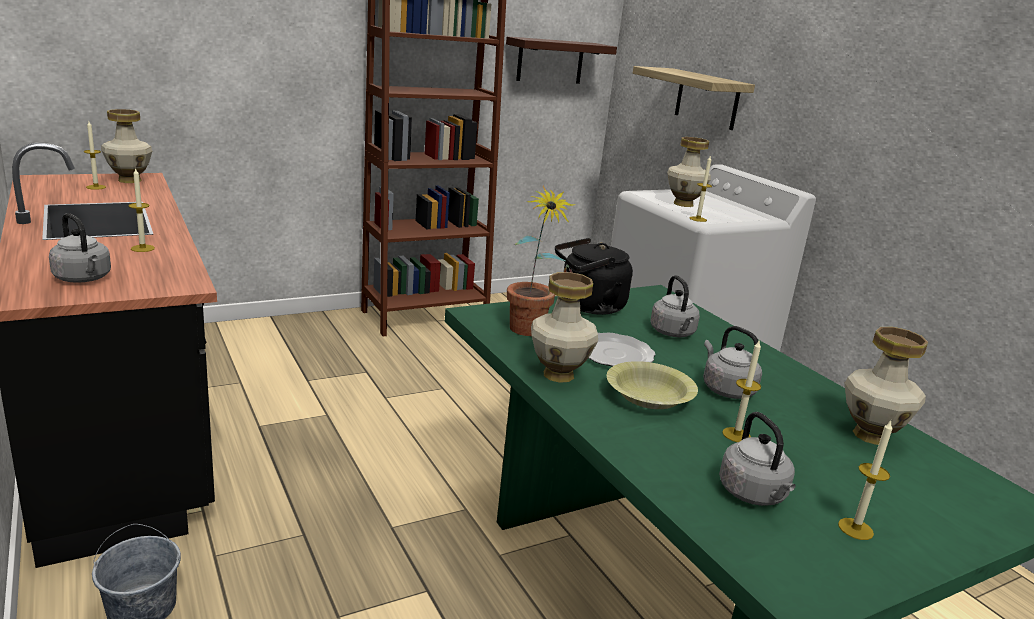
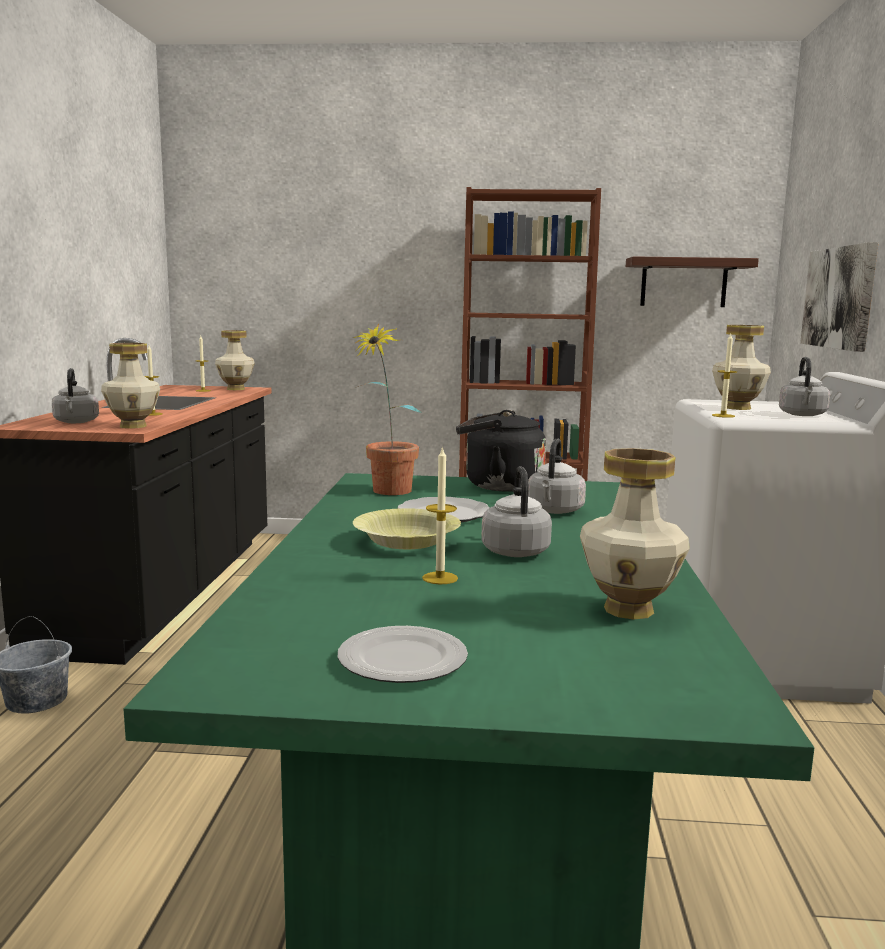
camera: 35 degrees right, 10 degrees down
vase [531,272,598,383] -> vase moved to [101,343,160,429]
shelf [633,66,755,130] -> picture [800,242,879,352]
grey kettle [719,412,795,506] -> grey kettle moved to [779,357,830,416]
candle [838,421,893,540] -> plate [338,626,468,683]

